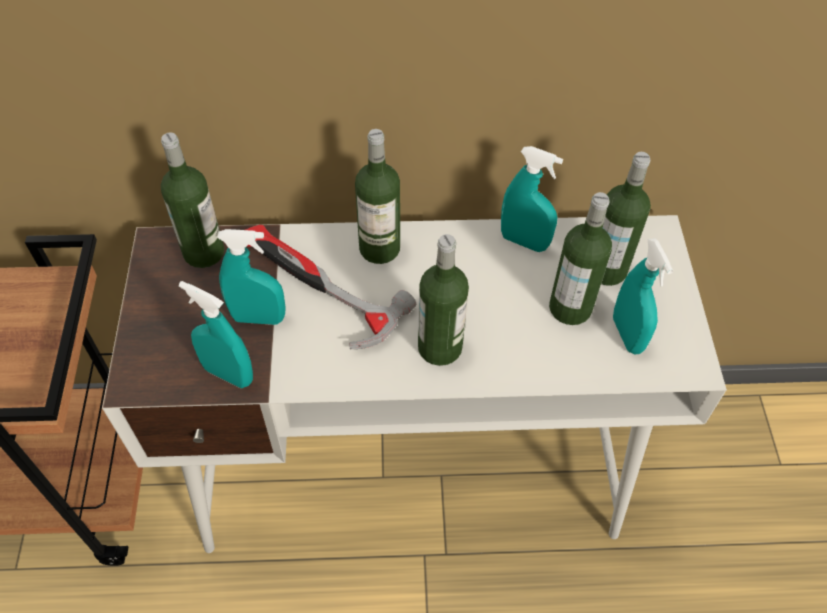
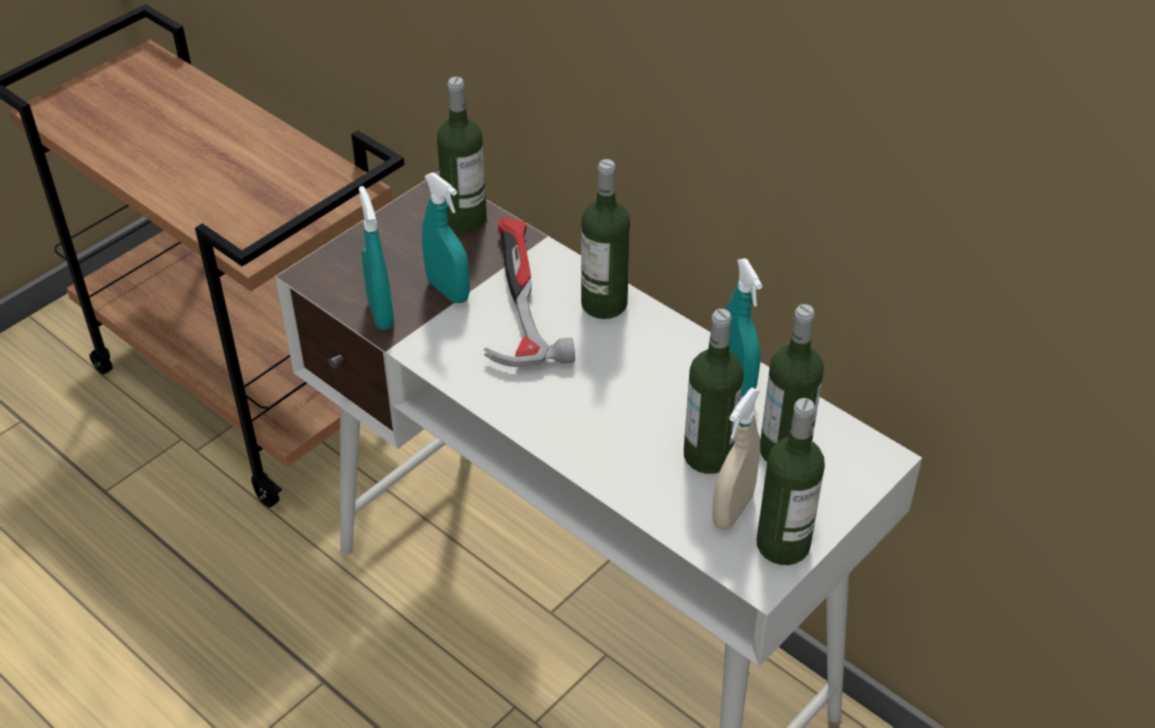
camera: 45 degrees right, 10 degrees down
bottle [418,234,469,366] -> bottle moved to [757,398,825,565]
turquoise spray bottle [613,238,673,354] -> beige spray bottle [712,388,760,530]

